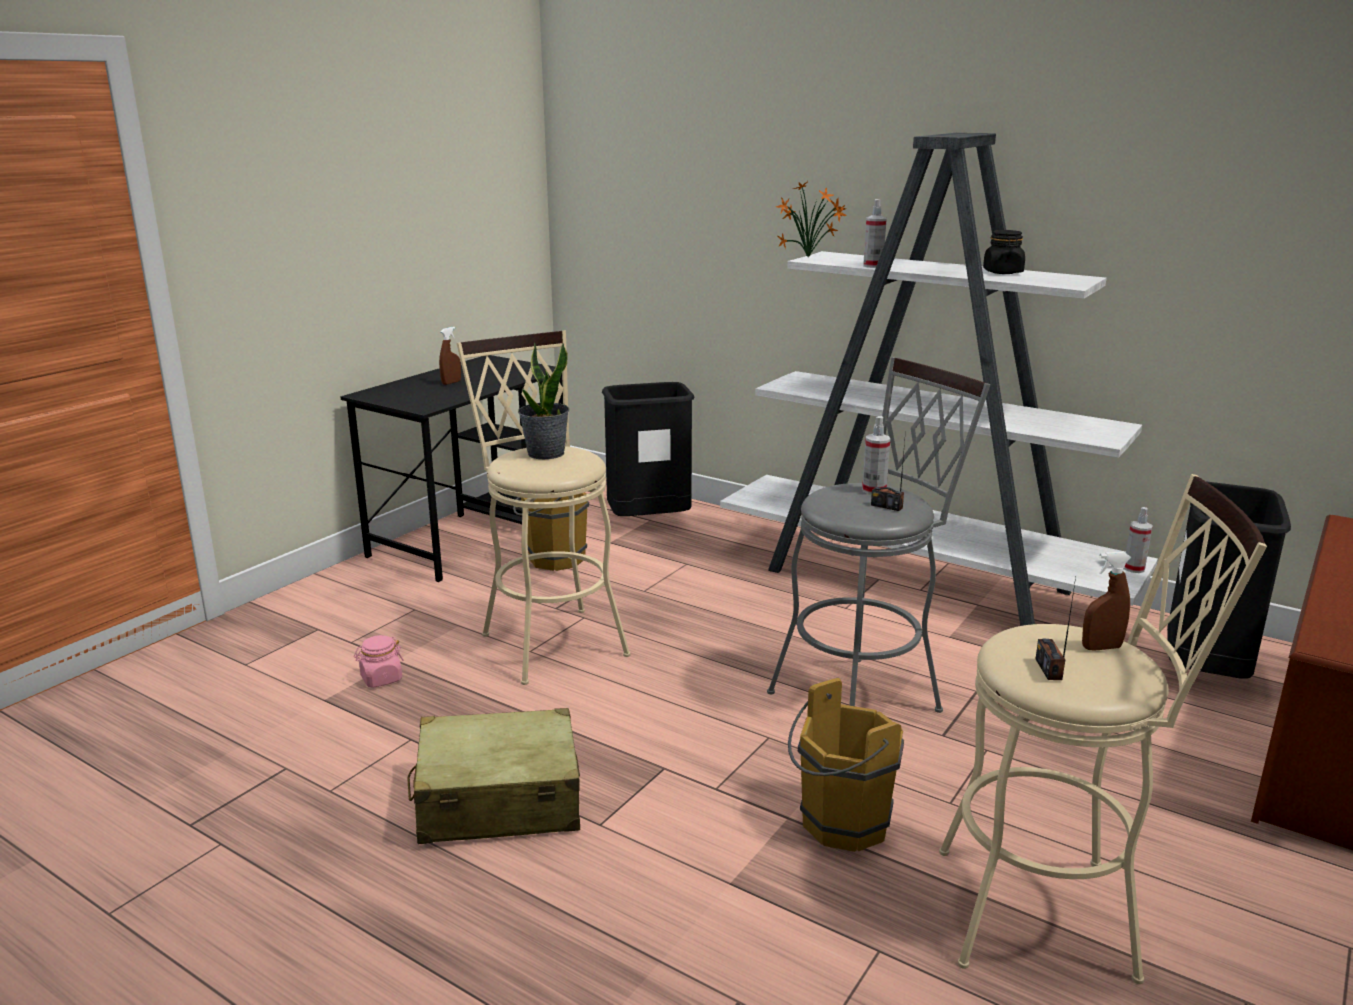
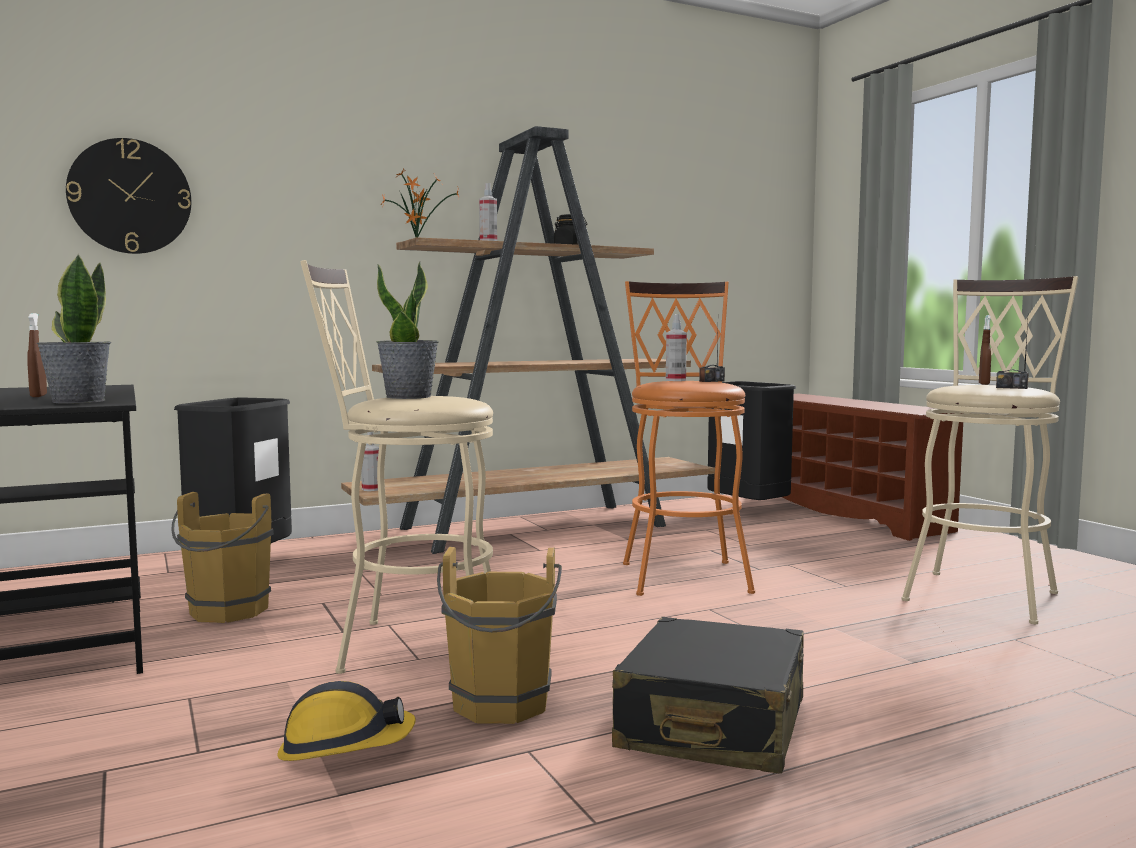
camera: 60 degrees left, 15 degrees down
pink jar [354,635,404,687] -> hard hat [277,681,416,761]
beige suitcase [407,708,580,844] -> black suitcase [612,617,804,774]
white bookcase [720,133,1158,626] -> brown bookcase [341,126,715,554]
grey stool [767,357,990,713] -> orange stool [623,281,755,596]
brown bucket [788,678,904,852] -> brown bucket moved to [437,547,562,724]
spray bottle [1124,507,1153,573] -> spray bottle moved to [361,432,379,491]
none -> potted plant [36,254,111,404]
none -> wall clock [66,138,191,254]

